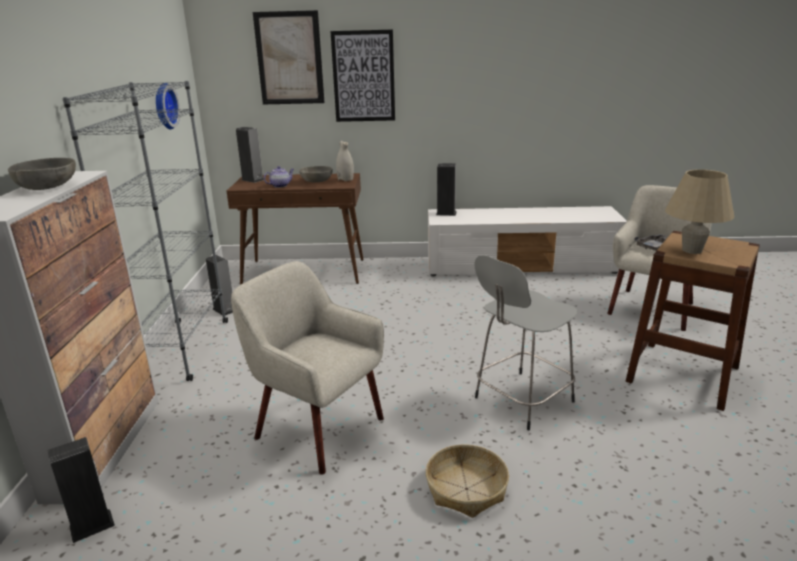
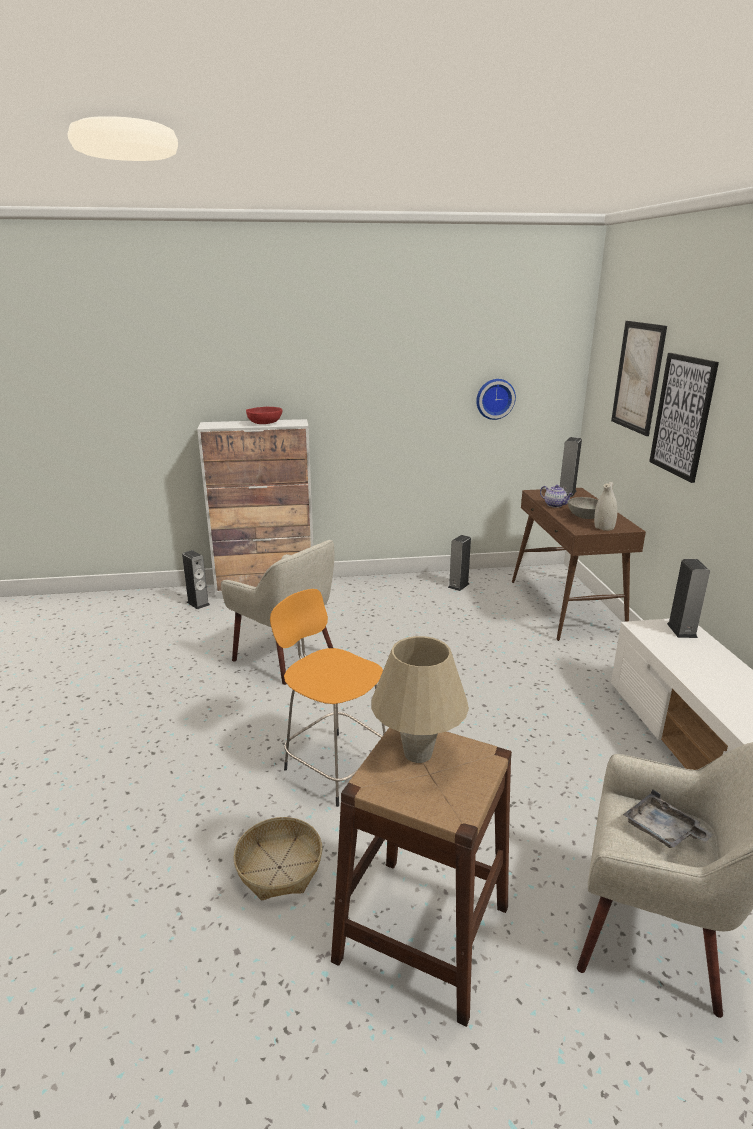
camera: 80 degrees right, 0 degrees up
grey bowl [8,158,76,190] -> red bowl [246,407,282,424]
grey bookcase [62,81,228,381] -> none
beige armchair [231,261,384,475] -> beige armchair turned 105 degrees clockwise [221,540,334,685]
basket [426,445,509,518] -> basket moved to [233,817,322,901]
grey stool [475,255,578,430] -> orange stool [270,589,385,807]

